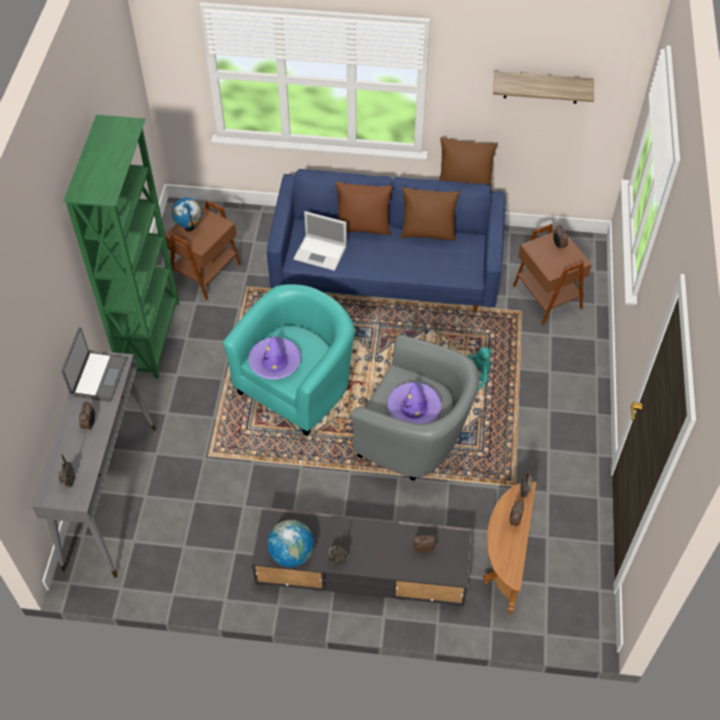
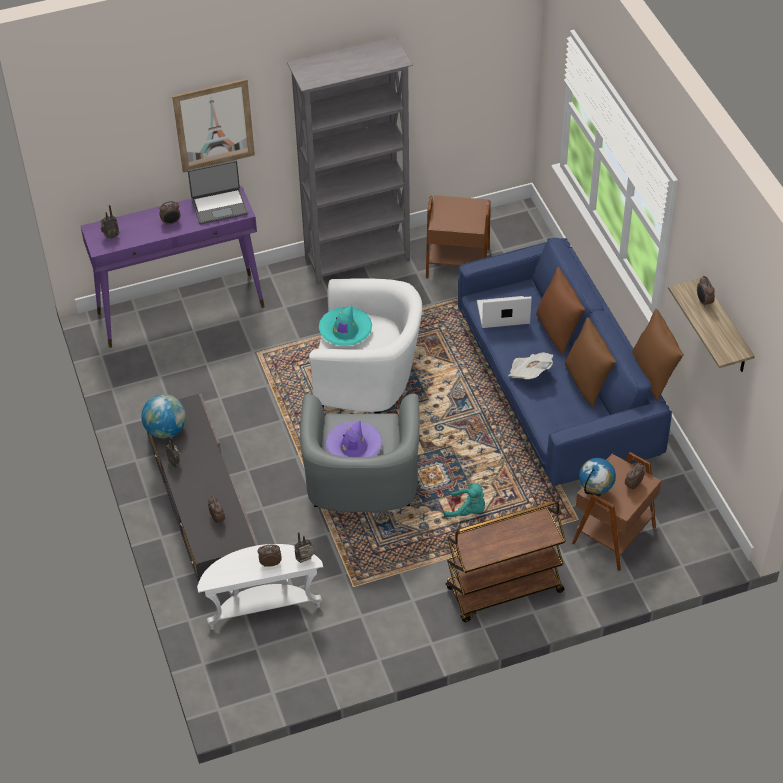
camera: 65 degrees right, 5 degrees down
grey console table [32,350,156,578] -> purple console table [81,186,265,348]
green bookcase [63,115,179,378] -> grey bookcase [287,37,413,285]
globe [172,197,202,231] -> globe moved to [579,458,616,496]
turquoise armchair [223,284,355,436] -> white armchair [309,278,422,414]
purple hat [248,335,301,380] -> turquoise hat [319,305,372,346]
laptop [294,211,347,271] -> laptop turned 90 degrees clockwise [477,296,532,328]
brown side table [483,481,536,614] -> white side table [197,544,323,630]
none -> picture [172,79,255,173]
none -> brown cart [446,501,566,622]
none -> newspaper [508,352,553,379]
none -> alarm clock [697,276,715,307]

